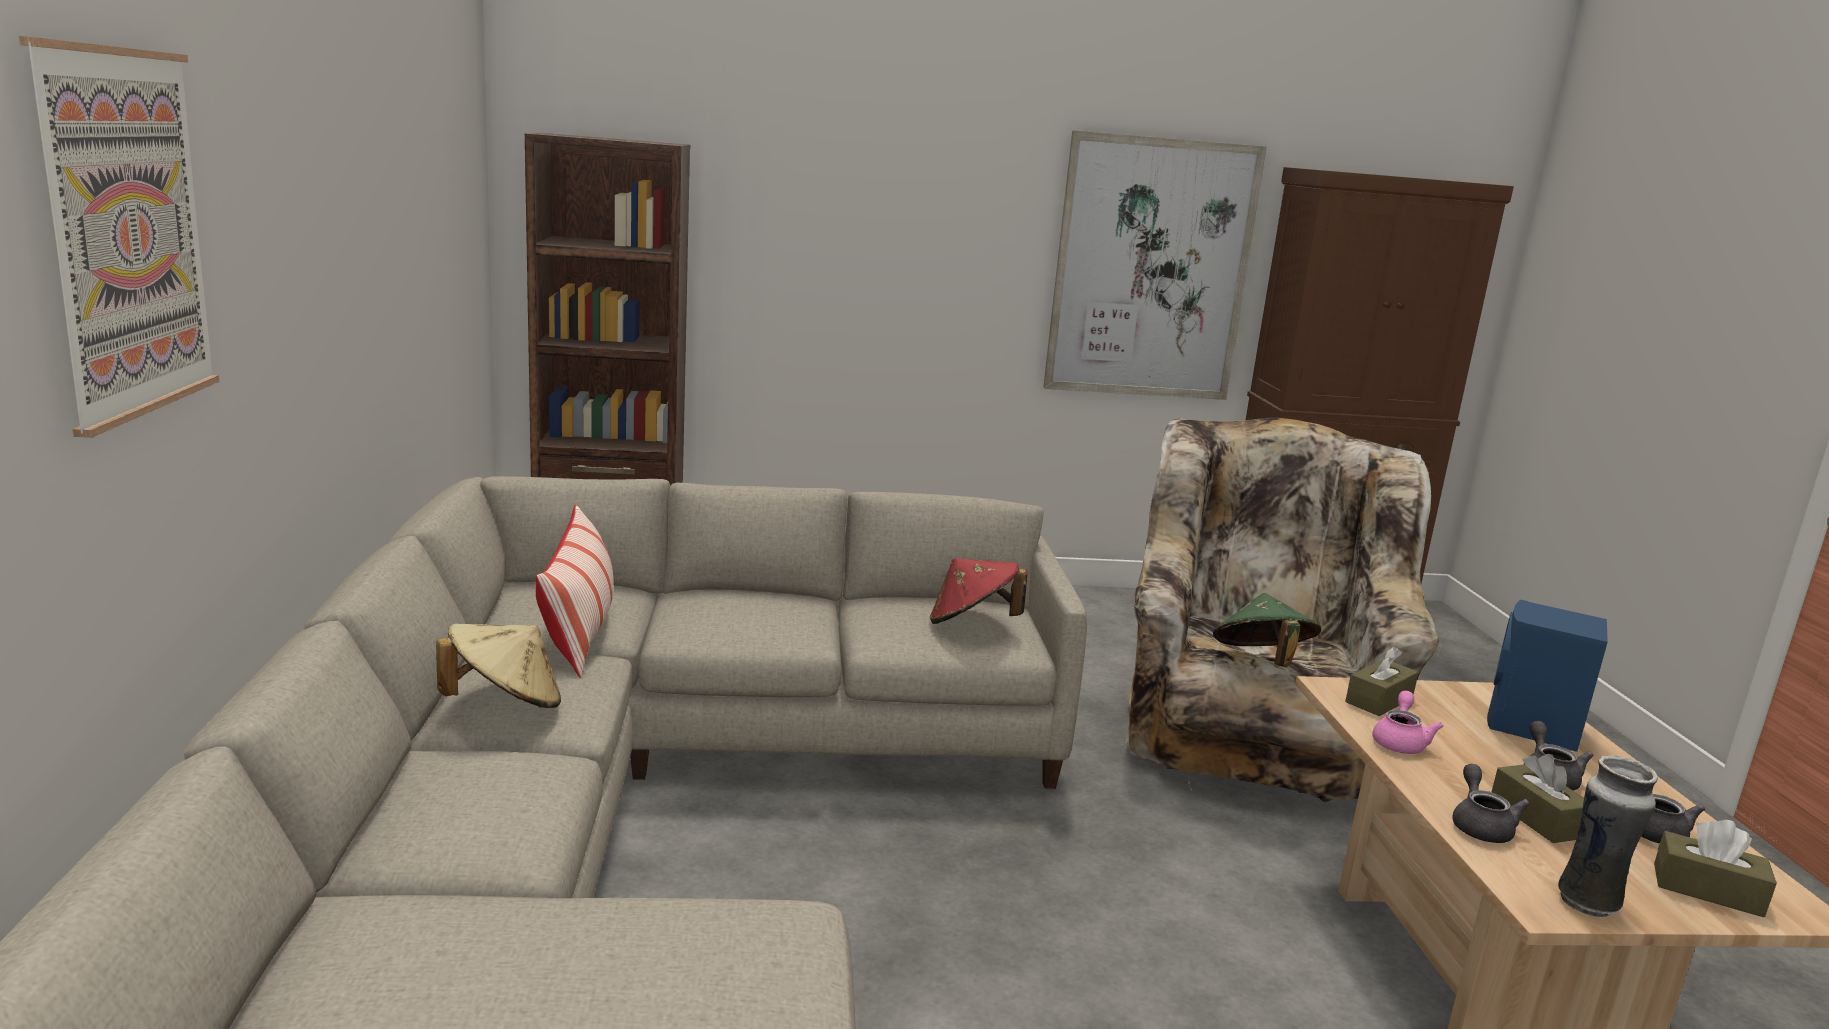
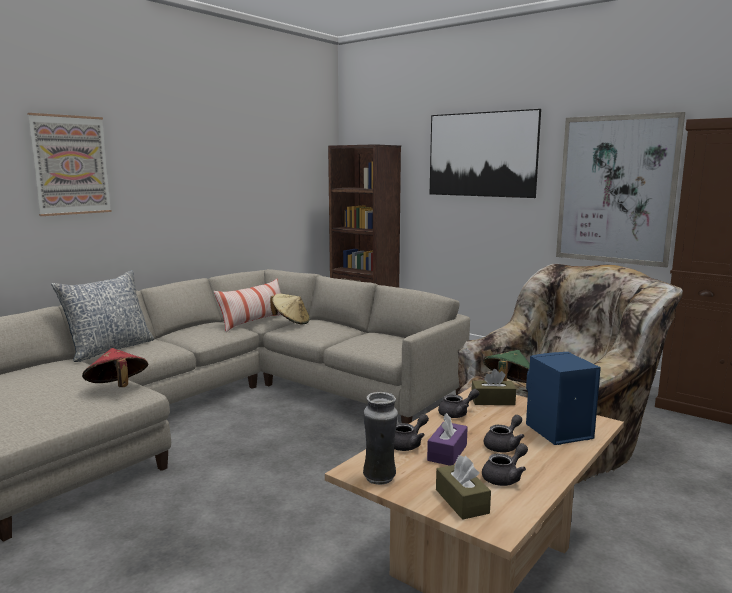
camera: 45 degrees right, 5 degrees down
beige hat [436,624,561,708] -> beige hat moved to [270,294,310,324]
red hat [930,558,1028,624] -> red hat moved to [82,348,148,387]
pink teapot [1372,691,1444,754] -> grey teapot [438,389,479,418]
brown tissue box [1492,754,1584,843] -> purple tissue box [427,413,468,466]
none -> pillow [51,270,154,362]
none -> picture [430,109,541,198]

